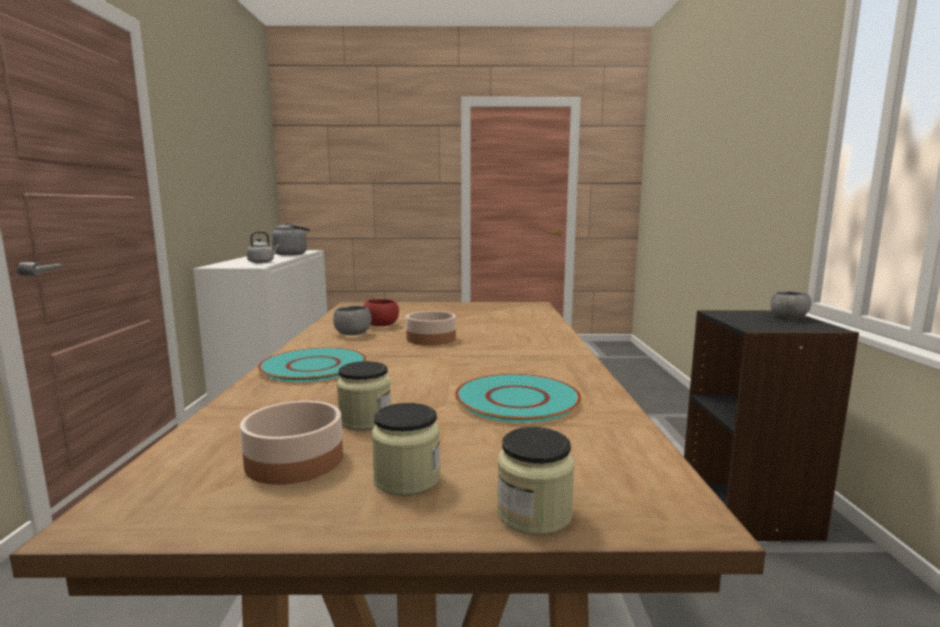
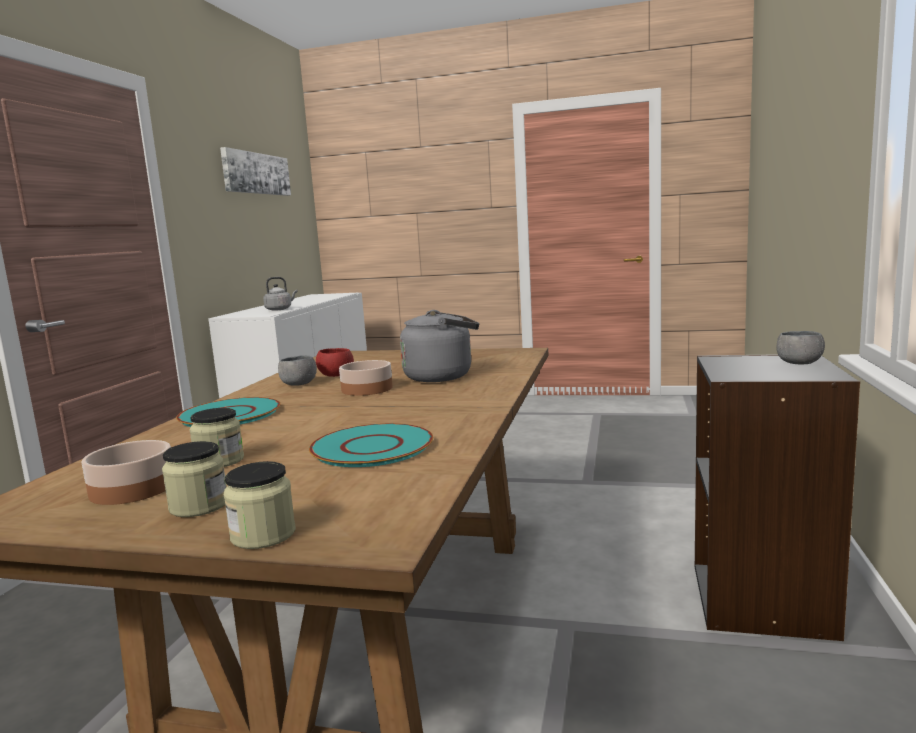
camera: 15 degrees right, 0 degrees up
grey kettle [272,222,310,255] -> grey kettle moved to [400,310,479,382]
none -> picture [220,147,291,196]

